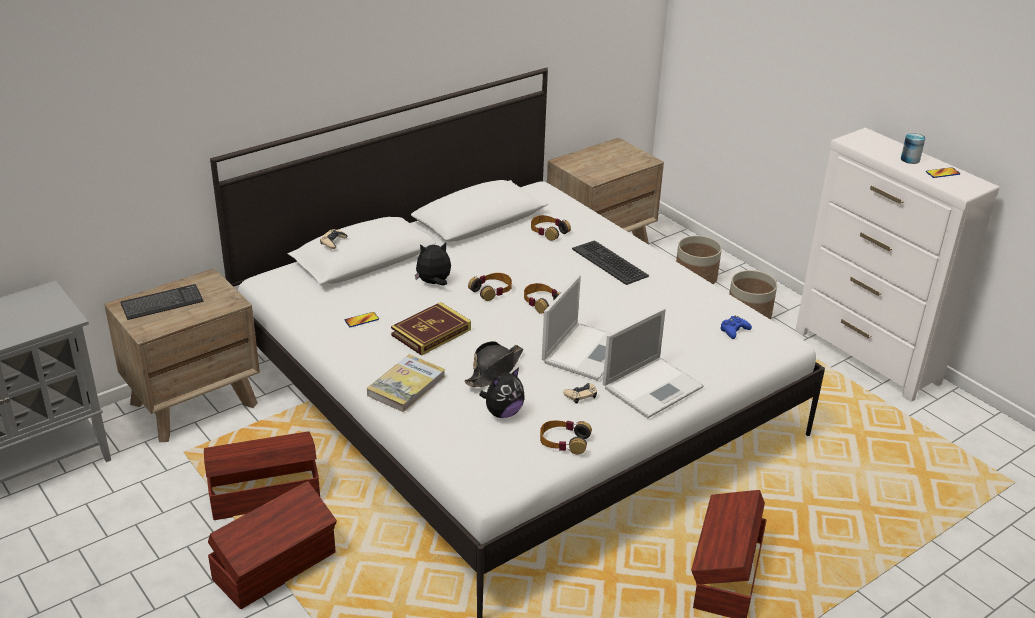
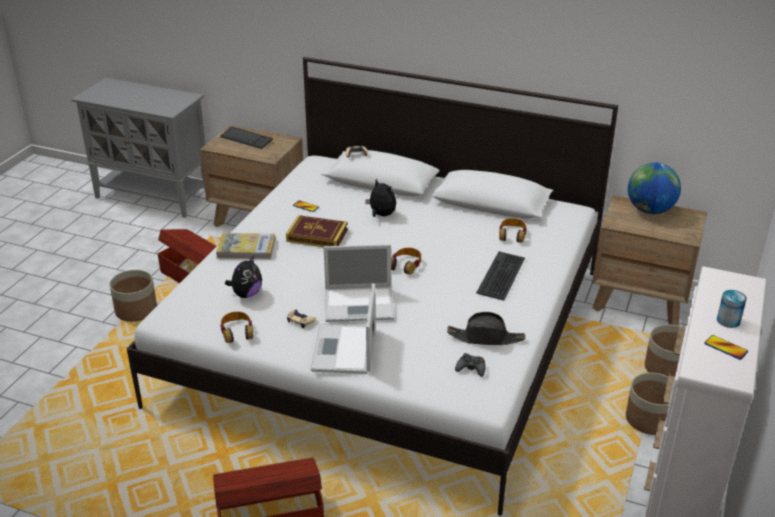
camera: 60 degrees right, 0 degrees up
brown storage box [208,481,337,609] -> planter [110,270,157,322]
black hat [464,341,523,387] -> black hat moved to [447,312,525,345]
headphones [468,273,512,301] -> none
plush toy [479,368,524,418] -> plush toy turned 75 degrees counterclockwise [225,255,262,298]
laptop [603,308,704,418] -> laptop turned 75 degrees clockwise [311,283,376,374]
blue game controller [720,315,752,339] -> black game controller [455,353,486,377]
none -> globe [628,162,681,214]

